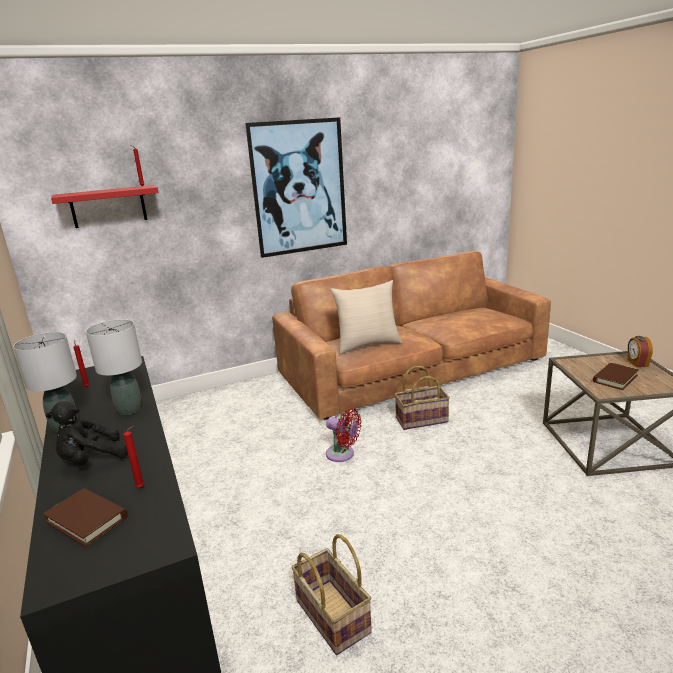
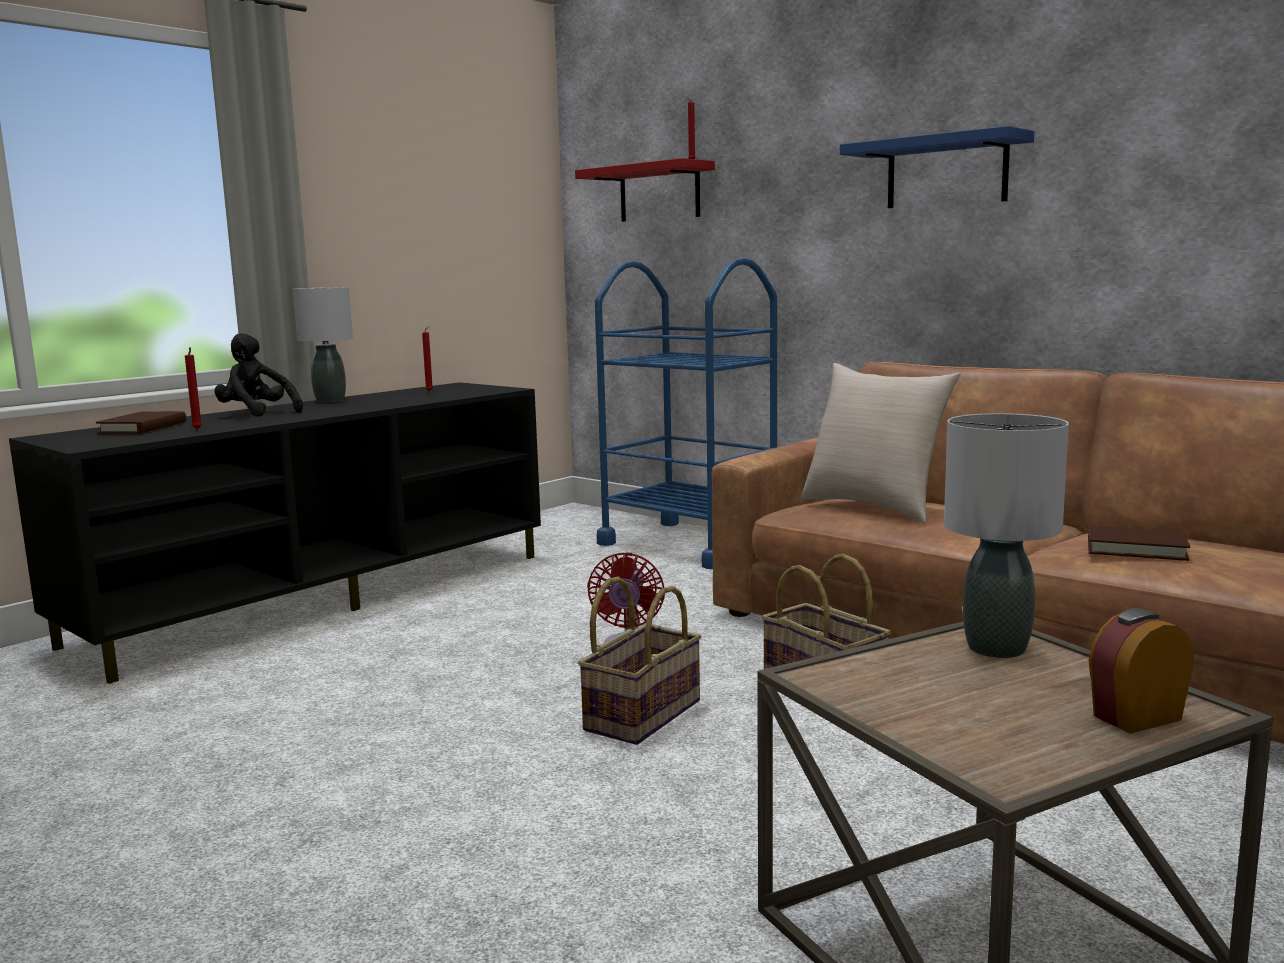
camera: 65 degrees right, 10 degrees down
grey table lamp [86,319,142,415] -> grey table lamp moved to [944,413,1069,658]
picture [245,117,347,258] -> blue shelf [840,126,1034,208]
basket [292,534,372,655] -> basket moved to [578,576,701,745]
brown book [593,363,639,390] -> brown book moved to [1088,526,1190,561]
none -> blue cart [595,258,777,569]

